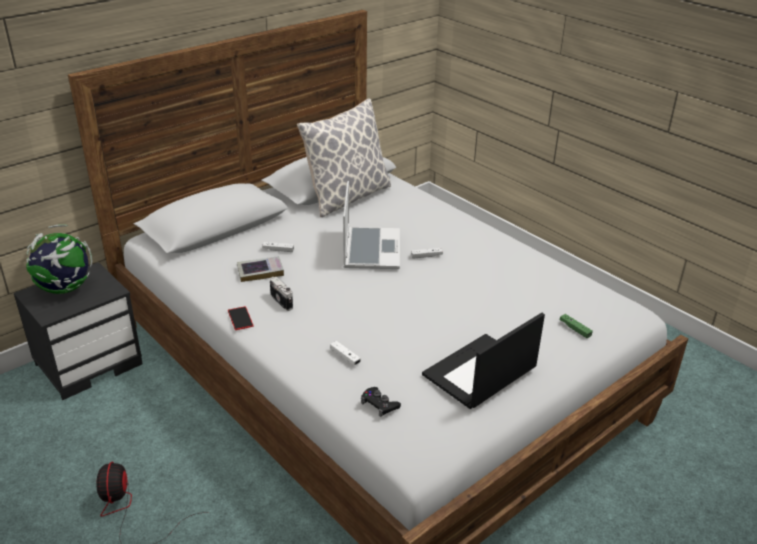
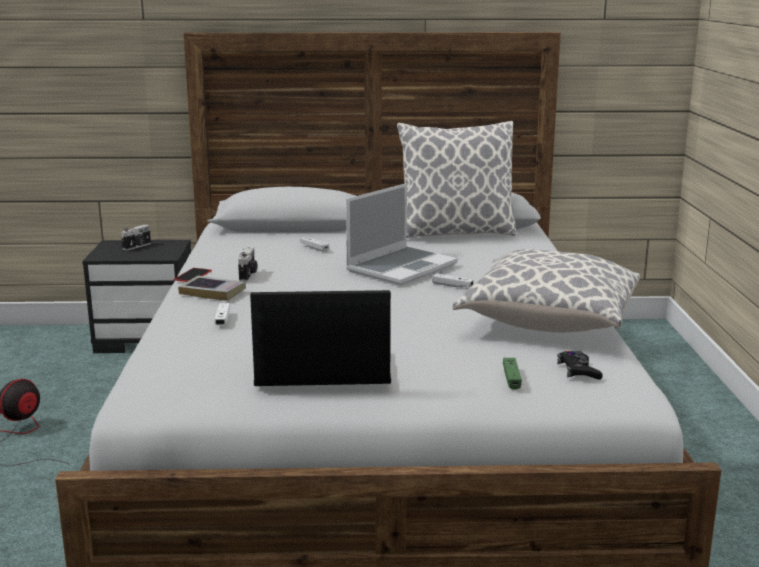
camera: 40 degrees right, 15 degrees down
globe [26,224,93,294] -> camera [121,225,151,251]
book [237,256,284,282] -> book moved to [178,276,246,301]
black game controller [361,387,401,417] -> black game controller moved to [557,351,602,380]
none -> pillow [453,249,640,333]

